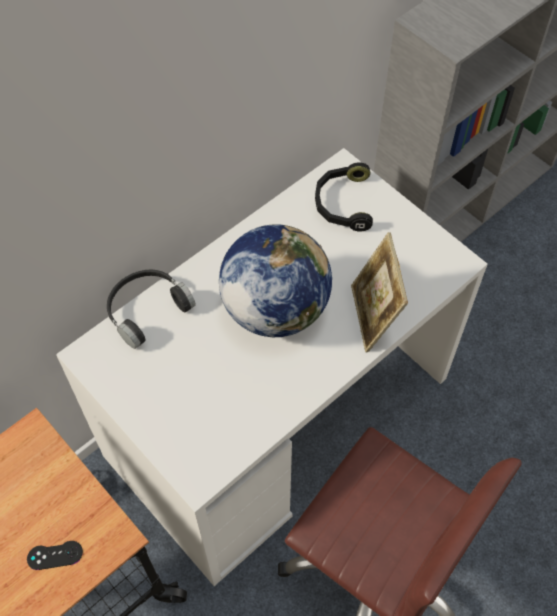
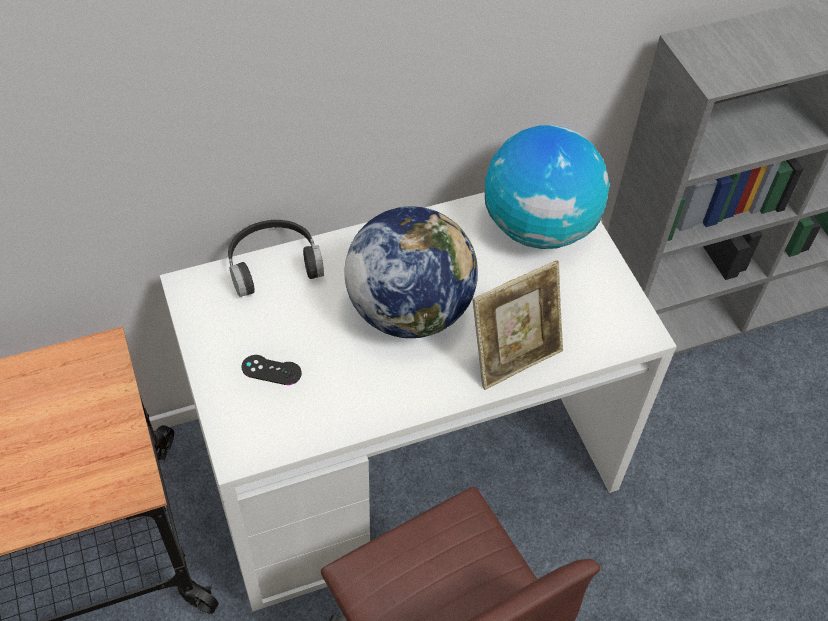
camera: 20 degrees right, 5 degrees down
black game controller [27,541,83,570] -> black game controller moved to [242,355,302,385]
black headphones [315,162,373,231] -> globe [485,125,609,249]
picture frame [351,232,408,352] -> picture frame turned 135 degrees counterclockwise [473,260,563,390]

